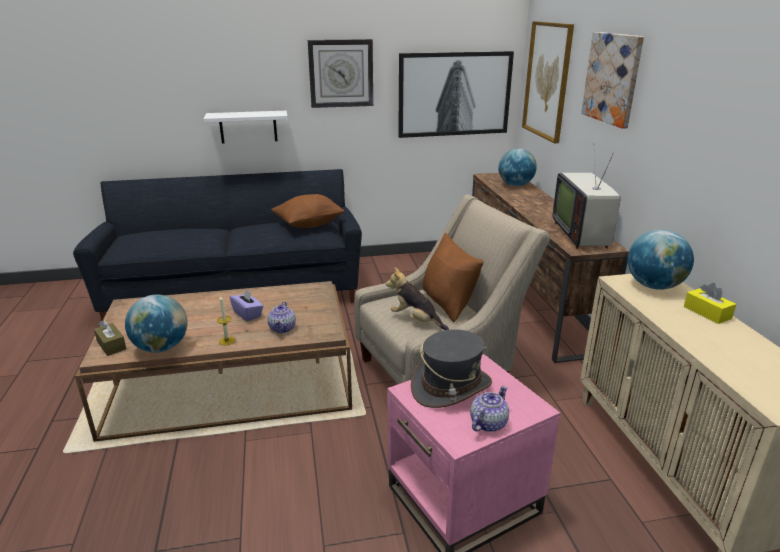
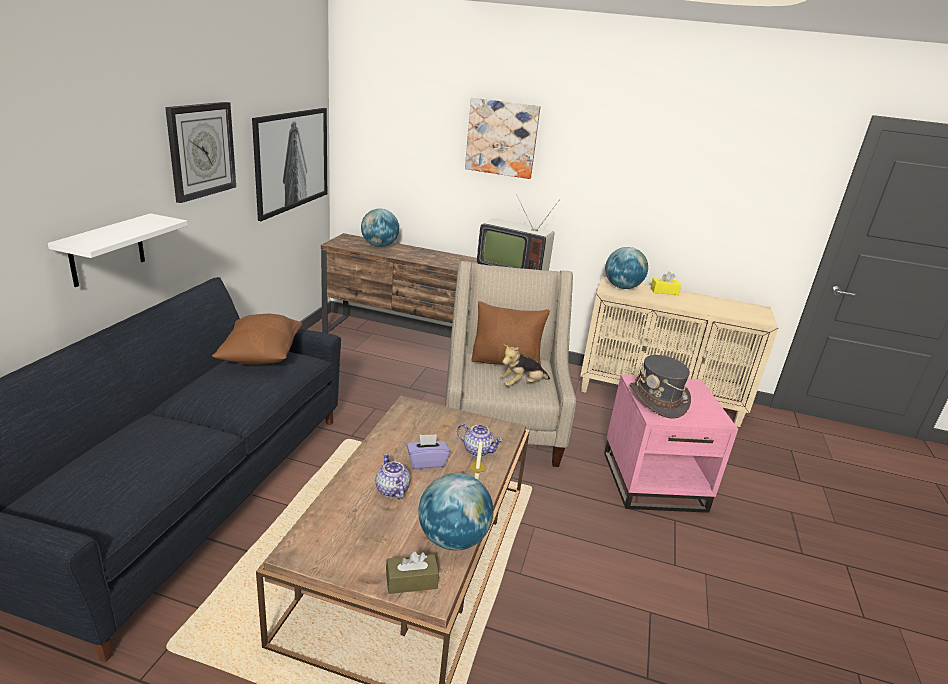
camera: 65 degrees left, 0 degrees up
teapot [470,386,509,432] -> teapot moved to [375,453,410,500]
picture [522,21,574,143] -> none

